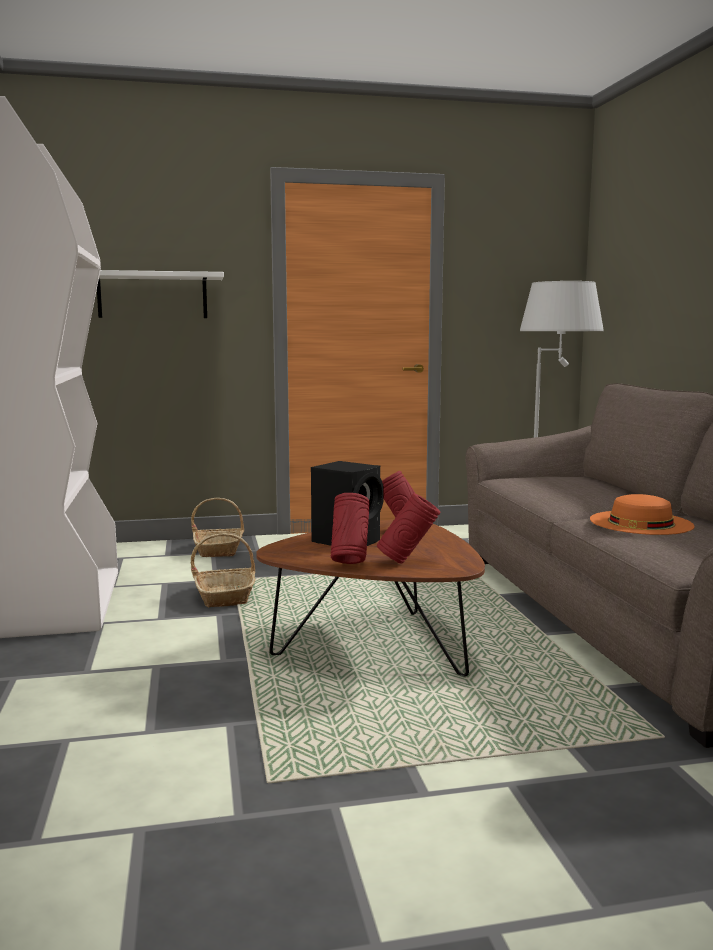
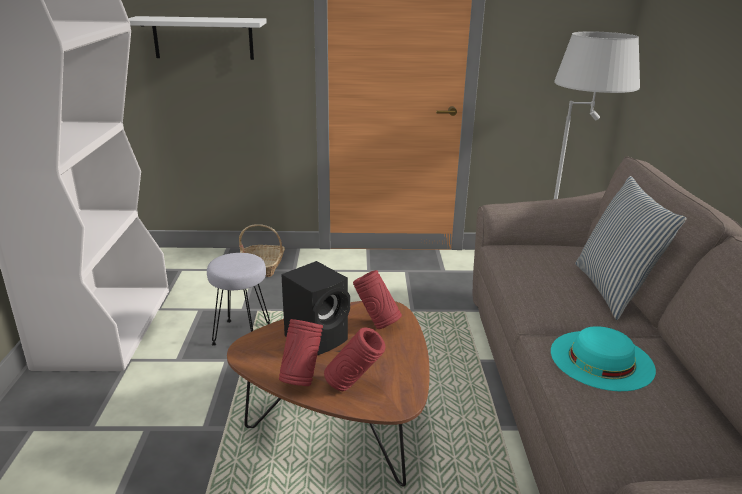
camera: 10 degrees right, 15 degrees up
basket [191,533,256,607] -> grey stool [207,253,270,346]
orange hat [590,494,694,535] -> turquoise hat [551,326,656,391]
none -> pillow [575,176,687,320]

